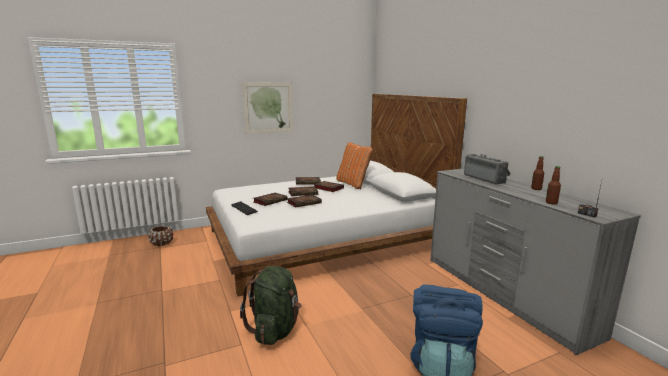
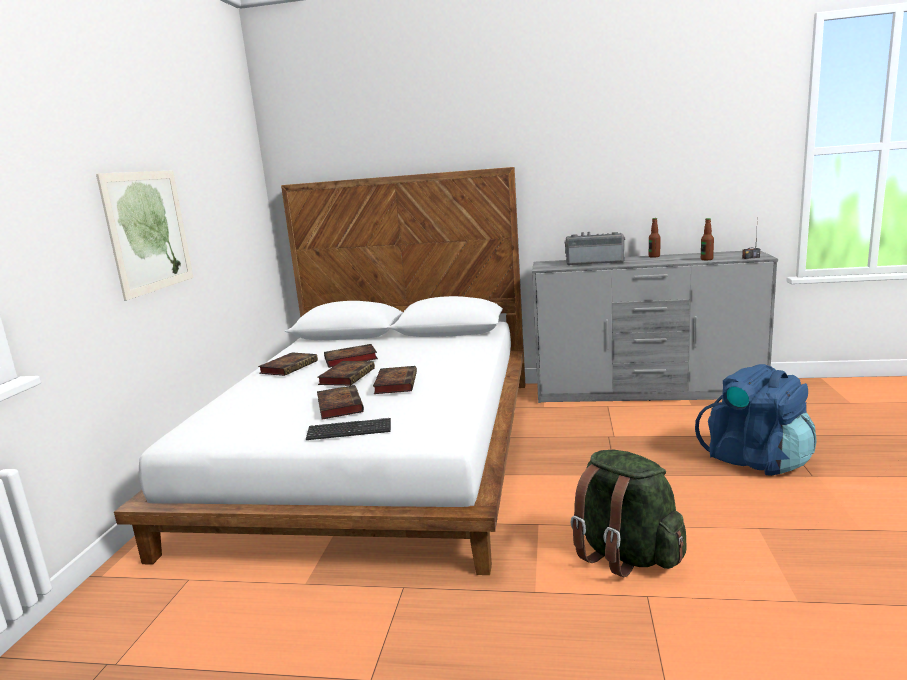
camera: 55 degrees left, 0 degrees up
brown planter [148,226,173,246] -> none
orange pillow [336,142,373,189] -> none

